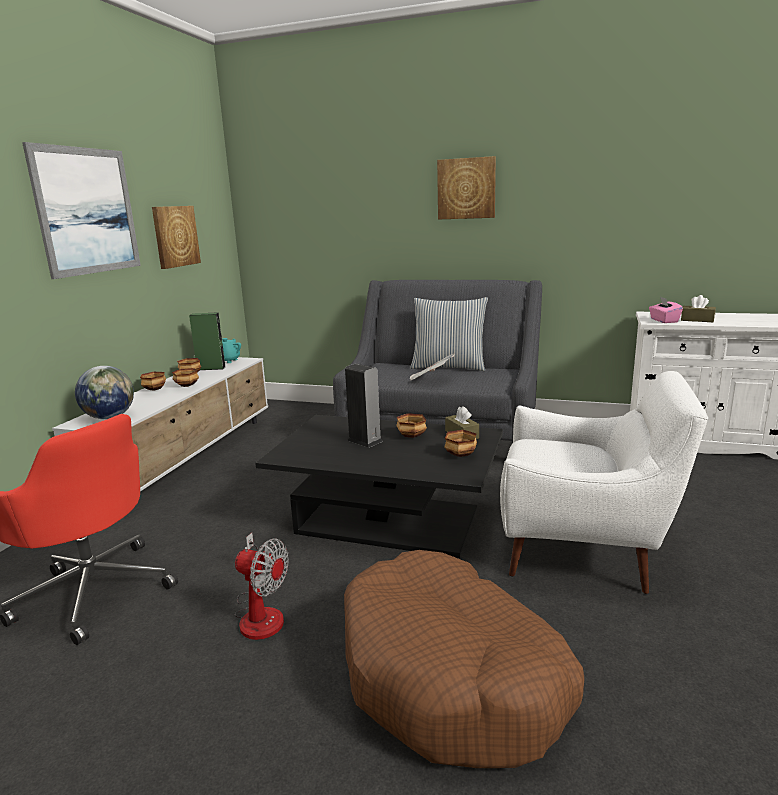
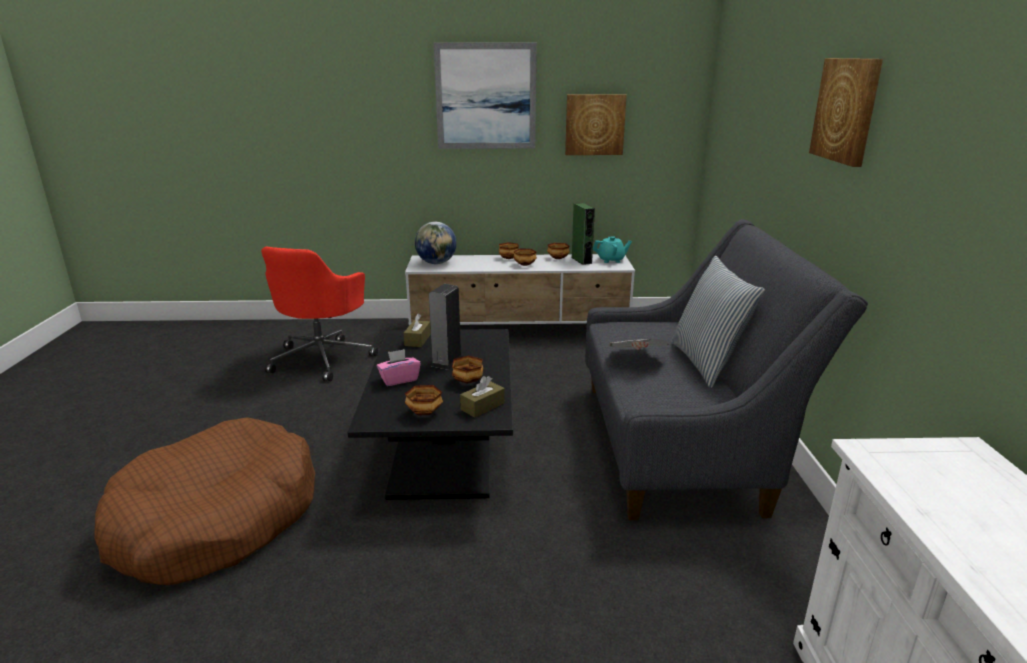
camera: 70 degrees right, 5 degrees up
fan [235,533,289,640] -> none
white armchair [500,371,708,594] -> none
pink tissue box [649,297,683,323] -> pink tissue box moved to [377,349,421,386]
brown tissue box [681,295,716,322] -> brown tissue box moved to [404,314,431,347]

